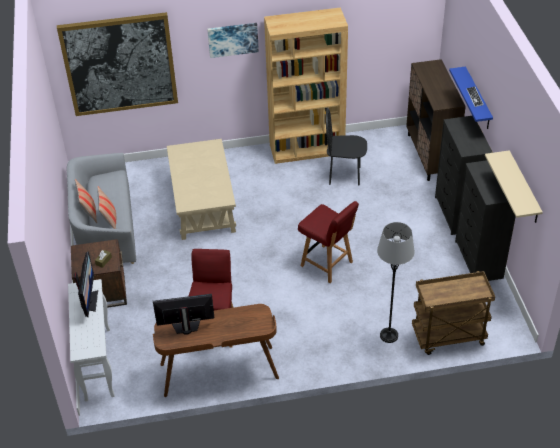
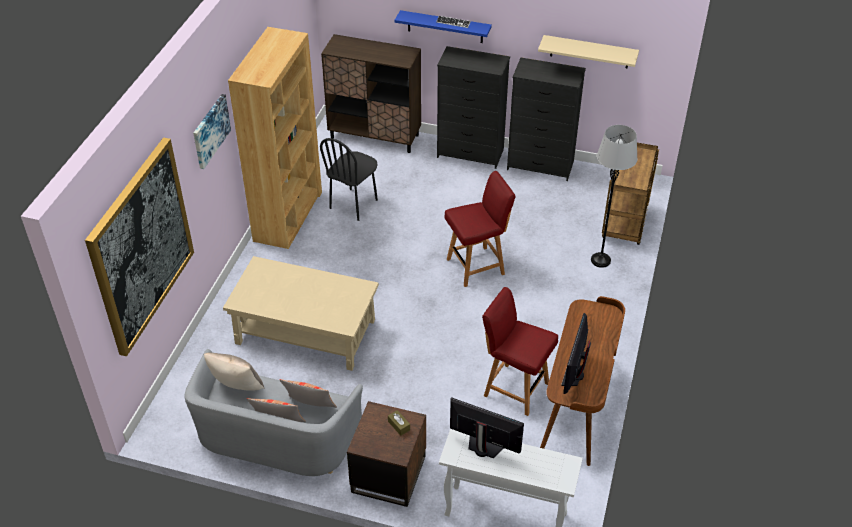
camera: 65 degrees left, 0 degrees up
none -> beige pillow [204,353,265,391]

